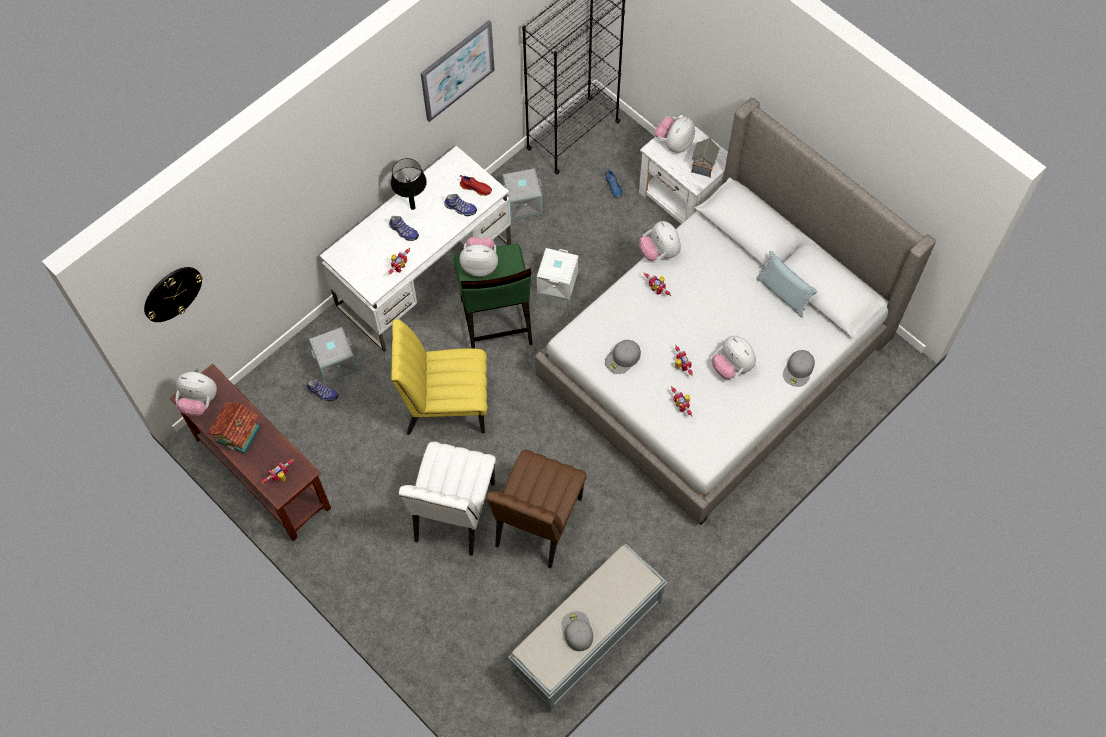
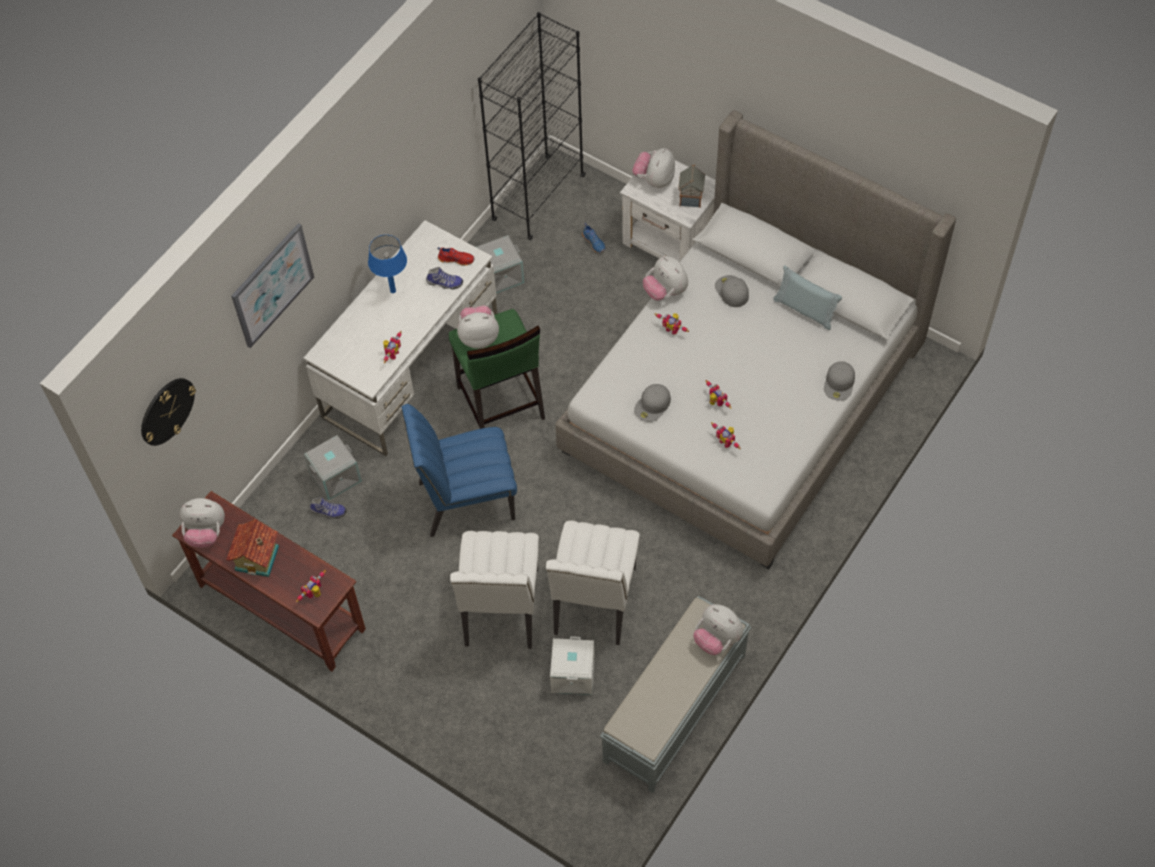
camera: 10 degrees left, 5 degrees down
shoe [389,216,419,241] -> none
black table lamp [391,158,427,210] -> blue table lamp [368,235,407,293]
yellow chair [391,319,487,435] -> blue chair [401,404,517,537]
picture [421,20,495,122] -> picture moved to [231,223,314,348]
brown chair [487,450,587,568] -> white chair [546,520,640,645]
white storage box [537,248,579,301] -> white storage box moved to [550,636,595,695]
grey cap [562,611,593,651] -> grey cap moved to [715,275,749,307]
plush toy [712,336,756,379] -> plush toy moved to [694,604,743,655]

